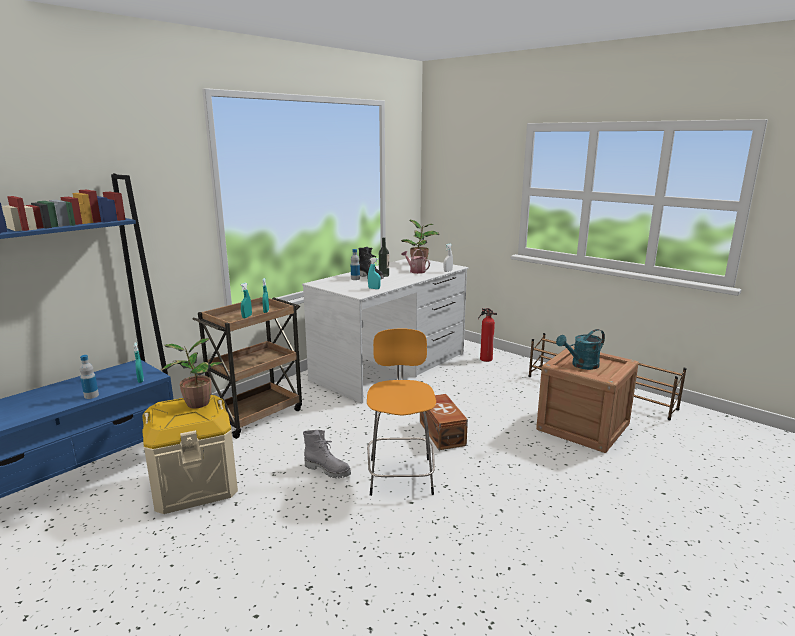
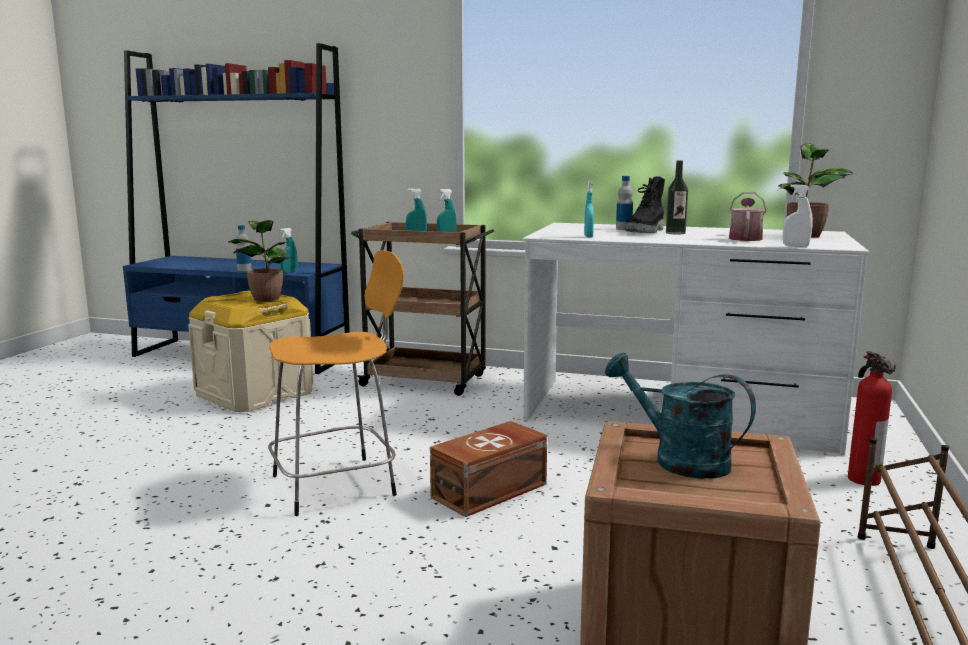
camera: 65 degrees right, 5 degrees down
grey boot [303,430,351,478] -> none

